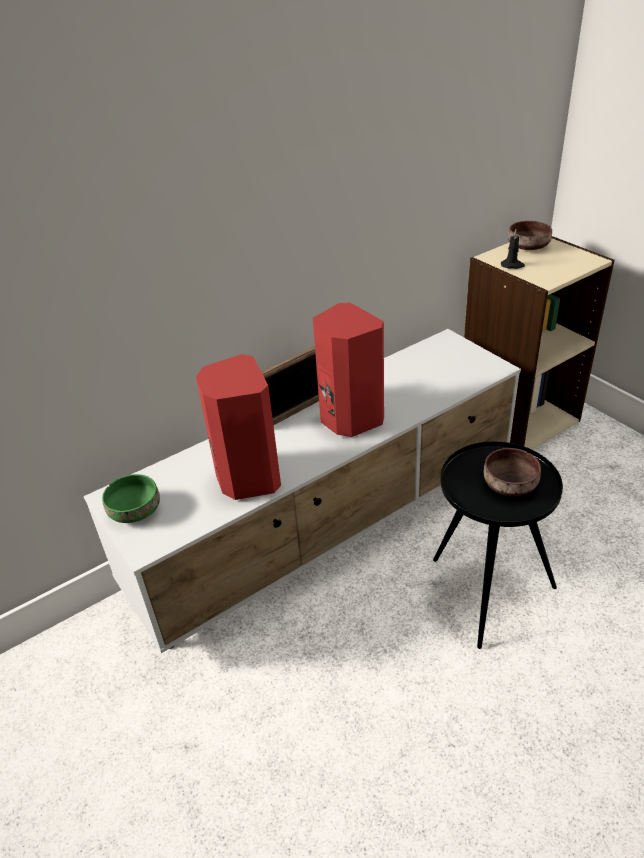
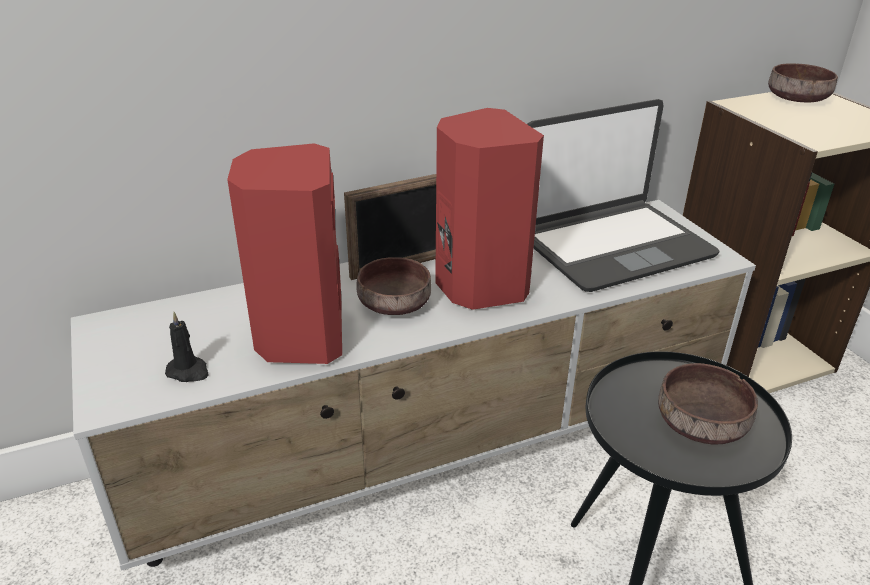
camera: 10 degrees right, 5 degrees down
green bowl [102,474,160,523] -> none
black candle [501,230,525,269] -> black candle moved to [165,312,208,382]
none -> brown bowl [356,257,431,315]
none -> laptop [527,99,720,292]

